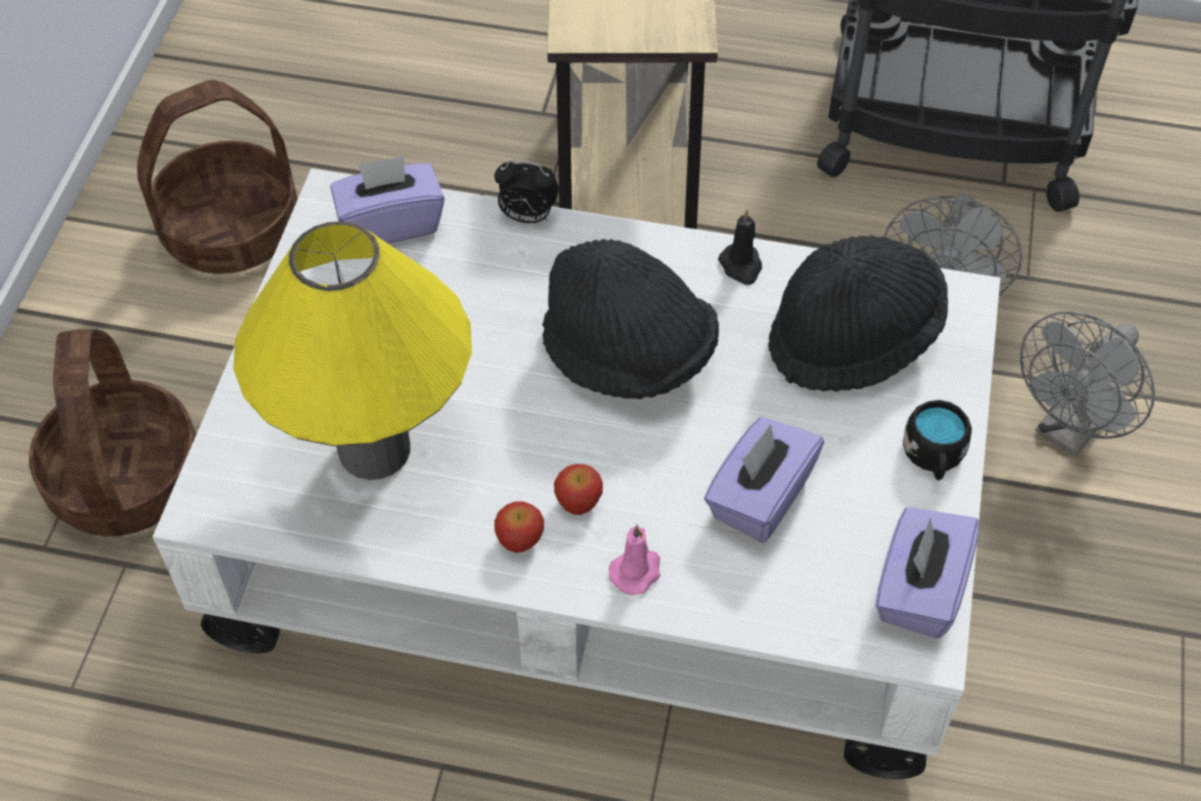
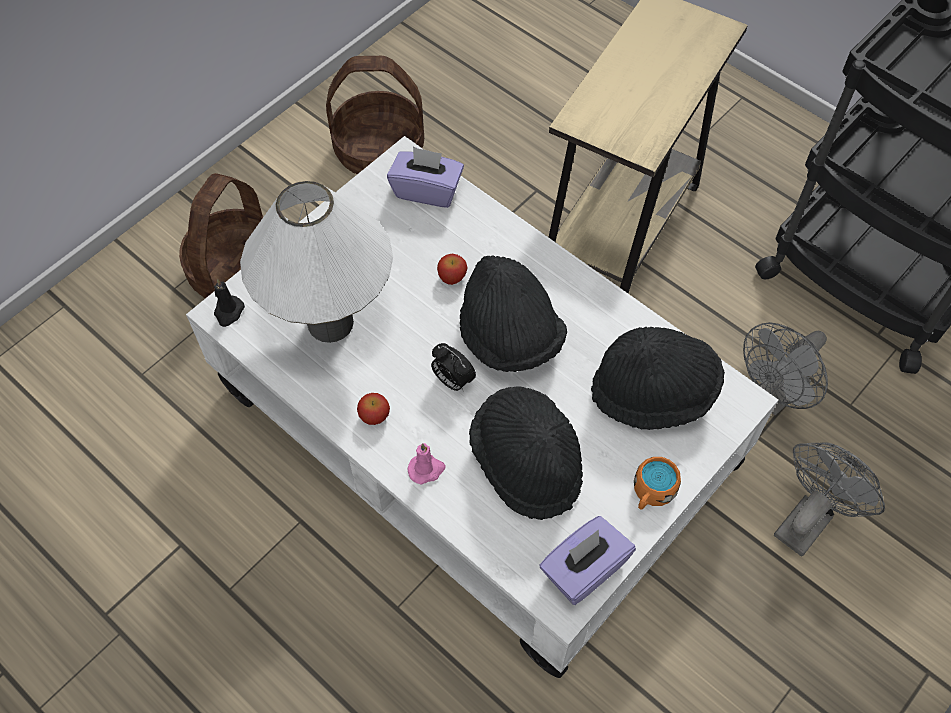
camera: 30 degrees right, 5 degrees up
yellow table lamp [233,221,472,480] -> white table lamp [240,181,393,343]
alarm clock [494,160,559,223] -> alarm clock moved to [431,343,476,391]
apple [554,464,603,515] -> apple moved to [437,254,467,285]
purple tissue box [704,417,824,543] -> black hat [469,387,583,520]
black candle [718,209,762,285] -> black candle moved to [214,279,245,327]
black mug [903,400,972,480] -> orange mug [634,457,681,509]
grey fan [1020,312,1155,456] -> grey fan turned 150 degrees clockwise [774,442,885,556]

